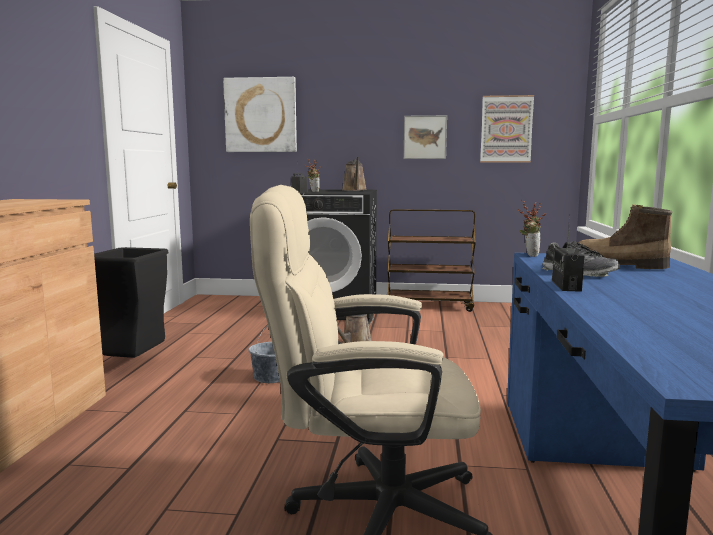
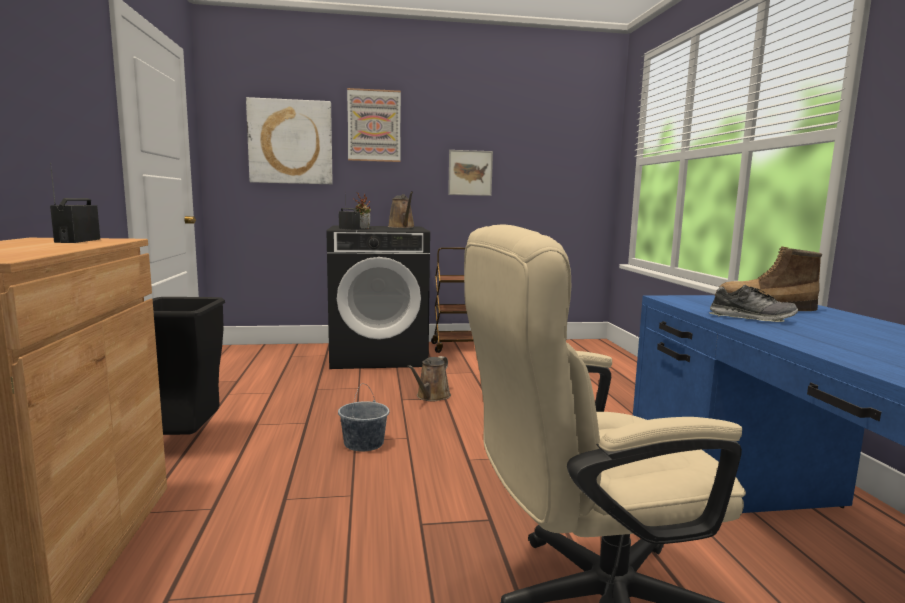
camera: 15 degrees left, 0 degrees up
picture [480,95,534,162] -> picture moved to [347,88,401,162]
potted plant [518,200,546,257] -> none
radio [552,214,585,292] -> radio moved to [50,163,100,243]

